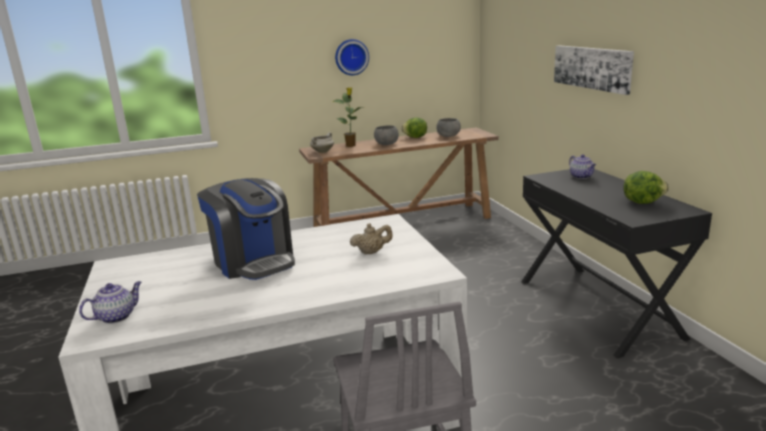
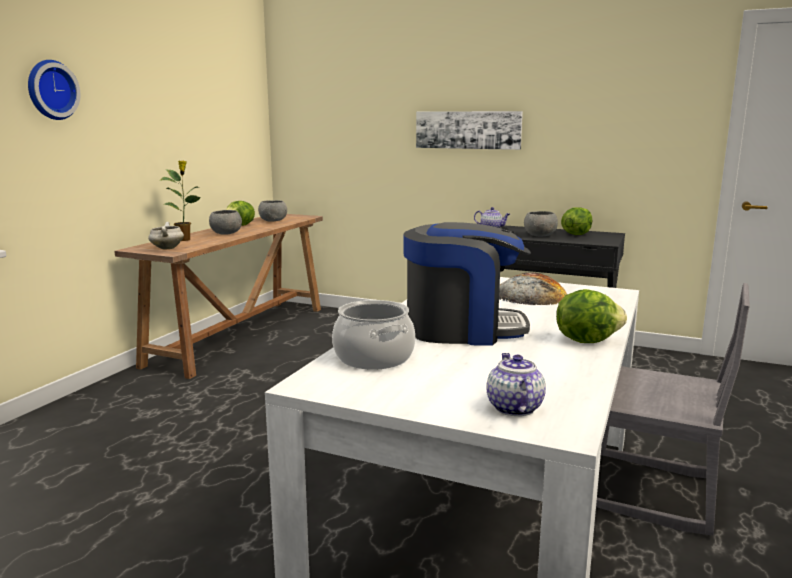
camera: 50 degrees left, 5 degrees down
wall clock [335,39,369,75] -> wall clock moved to [28,60,80,120]
beige teapot [350,223,393,255] -> bread [499,272,567,305]
none -> cooking pot [332,300,415,370]
none -> grey bowl [524,211,558,236]
none -> lettuce [556,289,627,343]

